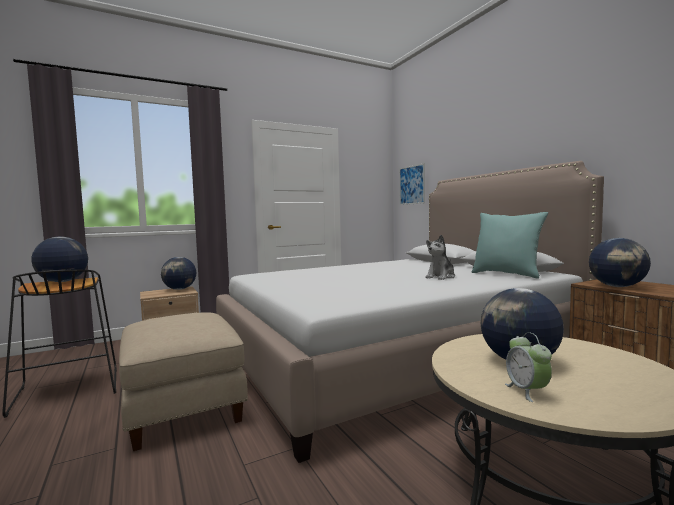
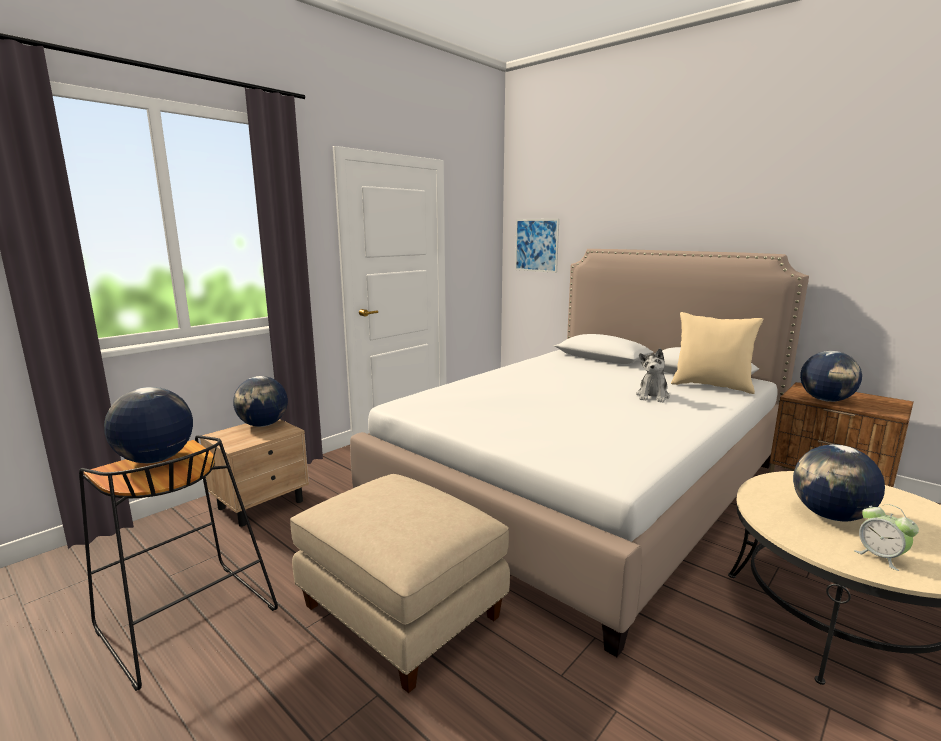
camera: 20 degrees left, 10 degrees up
turquoise pillow [471,212,548,279] -> beige pillow [671,312,763,394]

